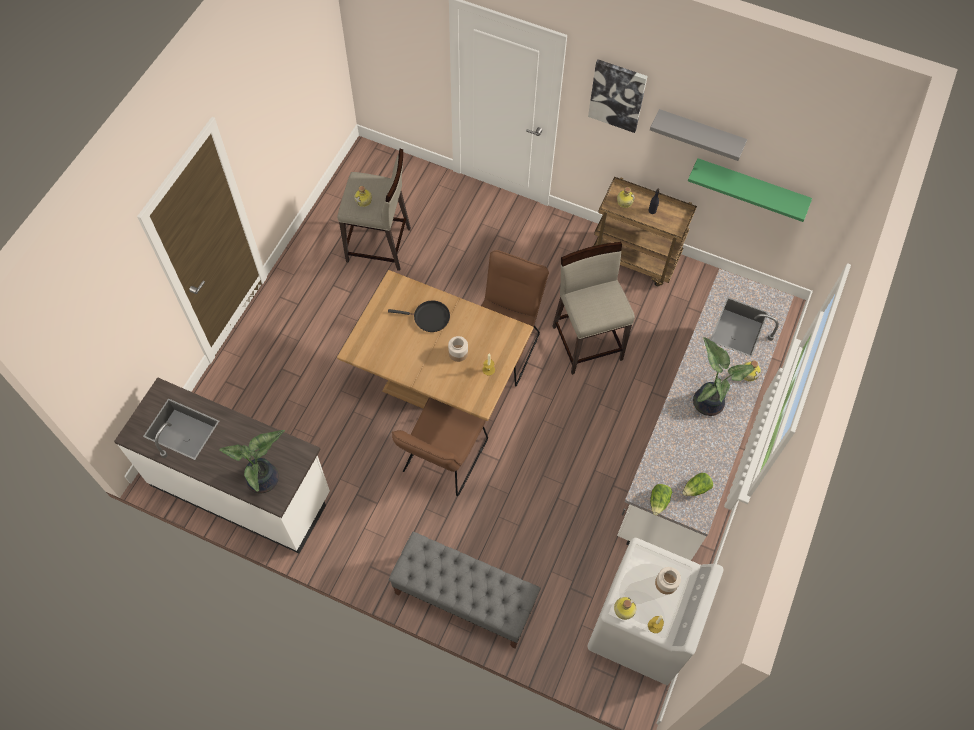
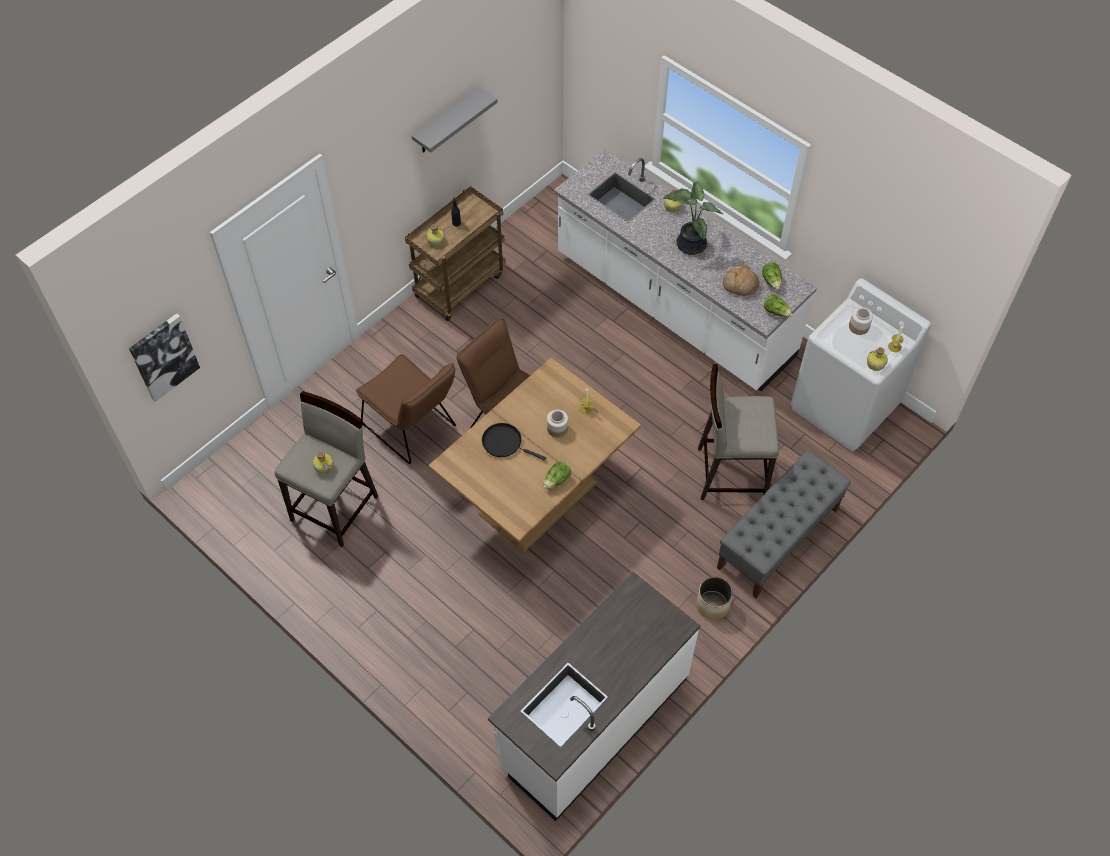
camera: 70 degrees left, 5 degrees down
potted plant [219,430,285,493] -> none
black frying pan [388,300,450,332] -> black frying pan turned 90 degrees counterclockwise [482,423,546,461]
brown chair [392,397,488,496] -> brown chair moved to [356,354,456,464]
beige stool [552,242,635,375] -> beige stool moved to [698,364,779,500]
picture [588,59,648,133] -> picture moved to [129,313,200,402]
green shelf [688,158,812,222] -> none
none -> lettuce [543,462,571,489]
none -> planter [696,576,733,620]
none -> bread [723,265,760,296]

